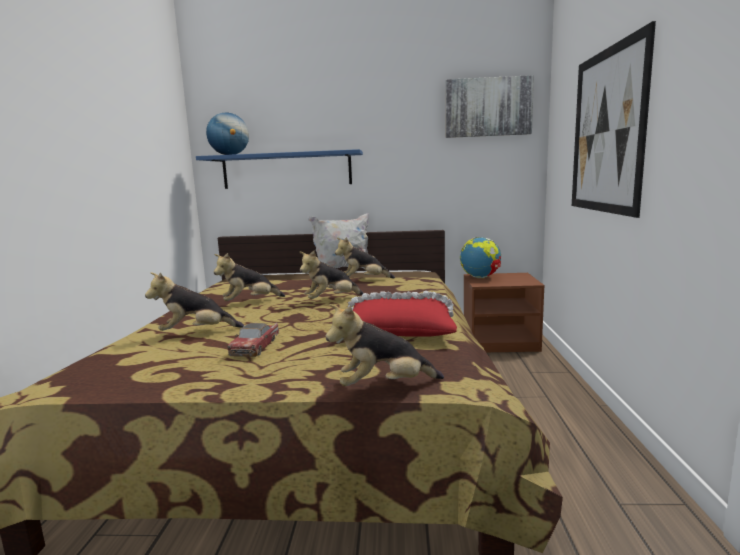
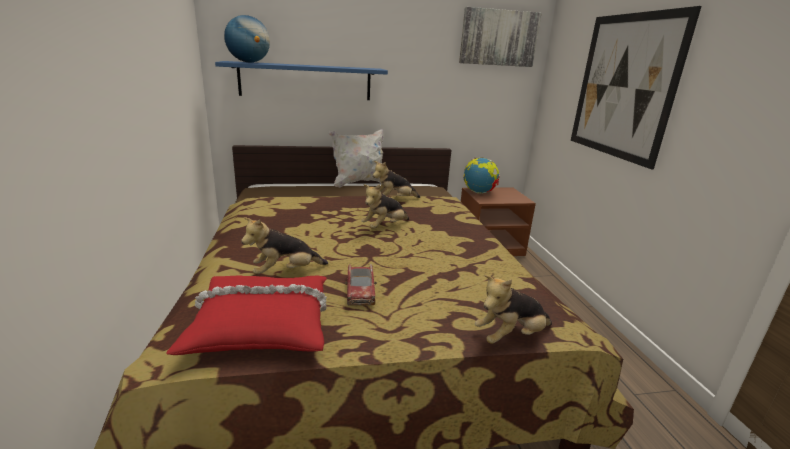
camera: 15 degrees left, 10 degrees up
plush toy [214,253,285,301] -> none
red pillow [348,291,457,337] -> red pillow moved to [166,275,327,355]

